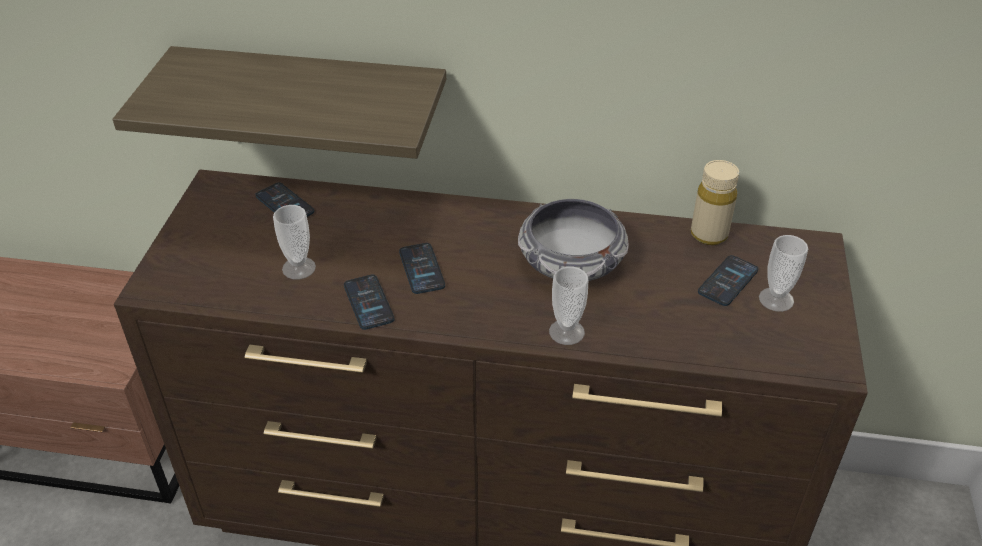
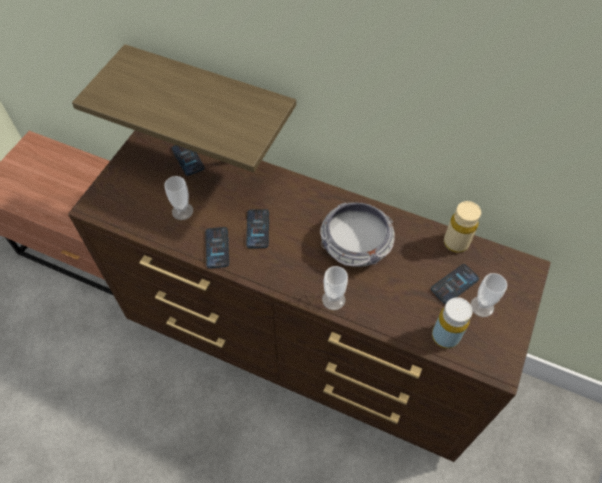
camera: 15 degrees right, 15 degrees up
none -> yellow bottle [432,297,472,349]

